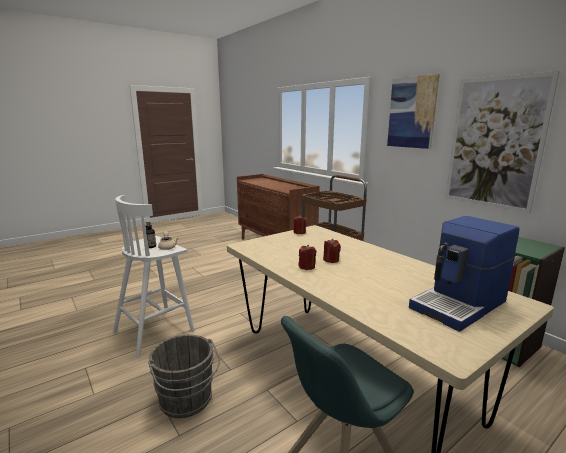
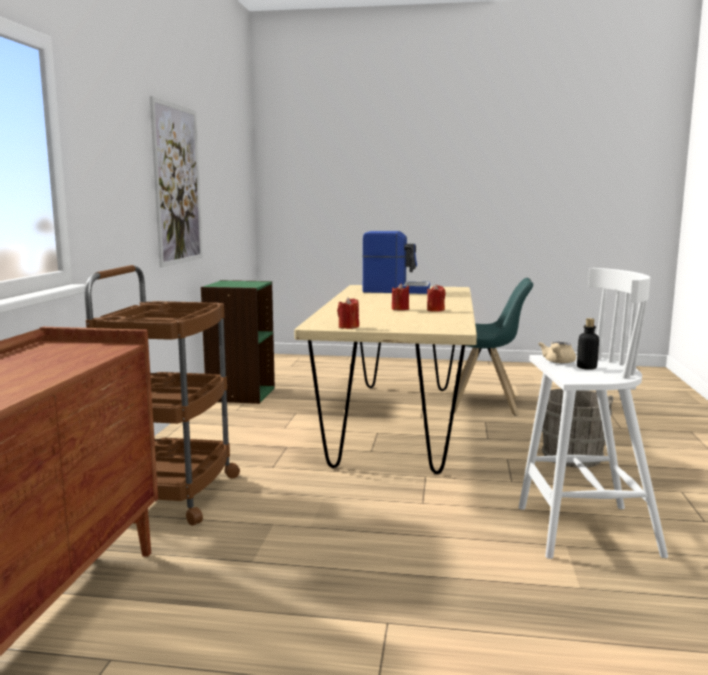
camera: 135 degrees left, 5 degrees down
picture [387,74,440,149] -> none

